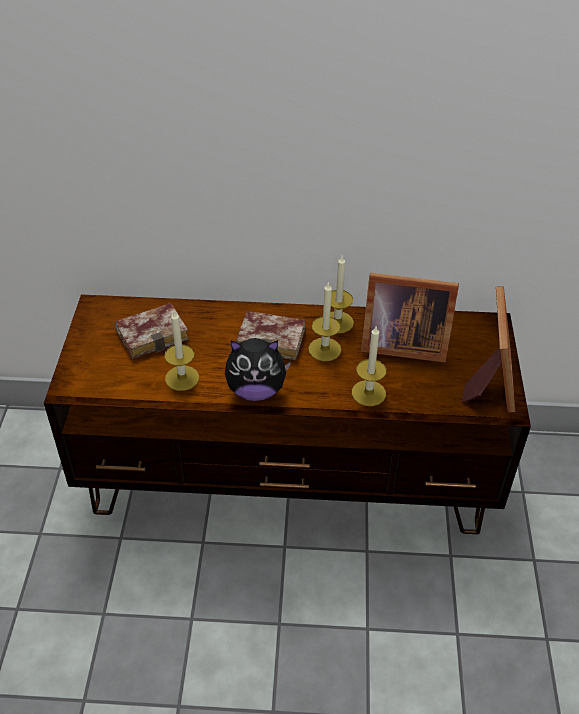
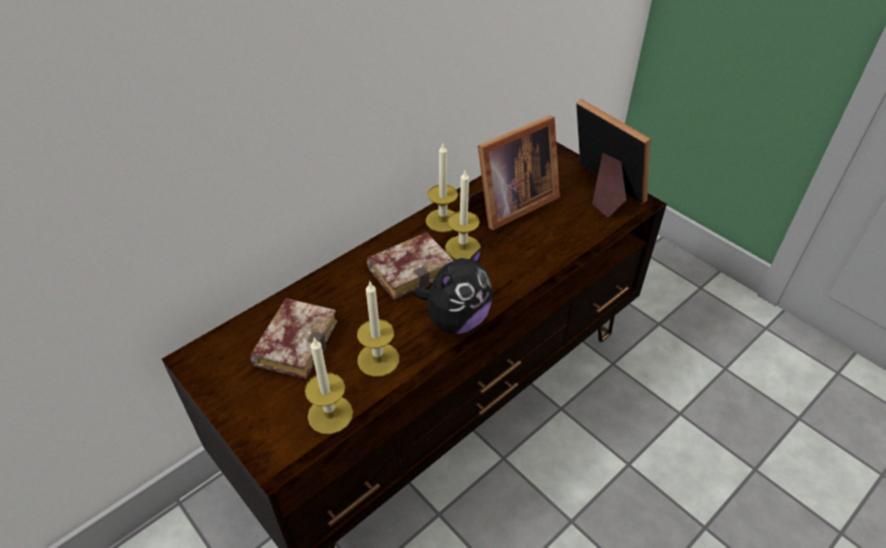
camera: 45 degrees left, 0 degrees up
candle [352,326,386,406] -> candle moved to [305,338,353,434]

